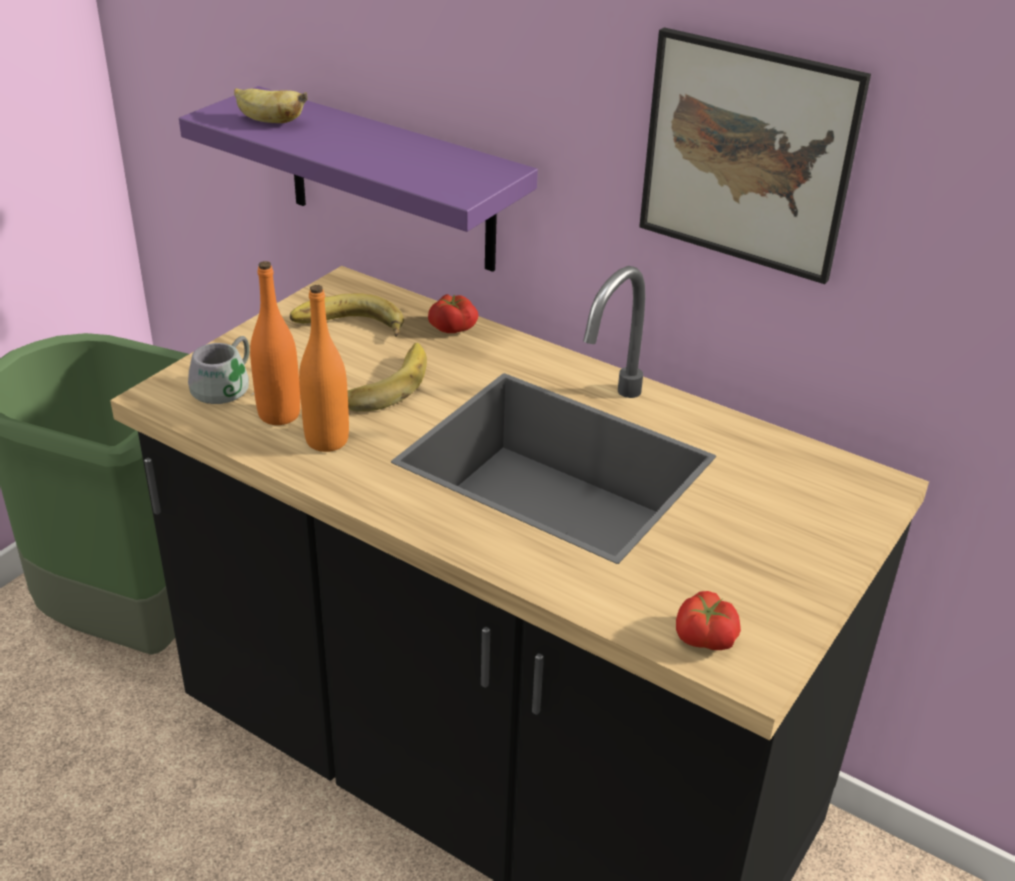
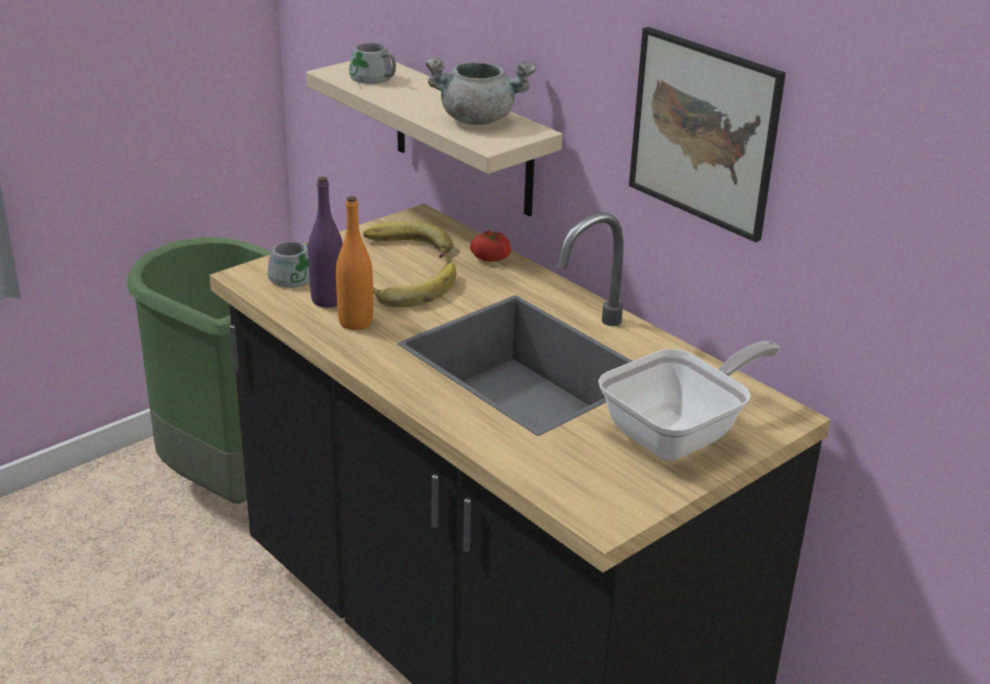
camera: 15 degrees right, 5 degrees down
purple shelf [179,86,538,272] -> beige shelf [306,60,563,216]
banana [234,88,307,123] -> grey mug [349,43,396,89]
orange bottle [250,261,300,425] -> purple bottle [308,177,343,308]
tomato [676,591,741,650] -> none
none -> grey cooking pot [425,57,536,125]
none -> frying pan [598,341,780,461]

